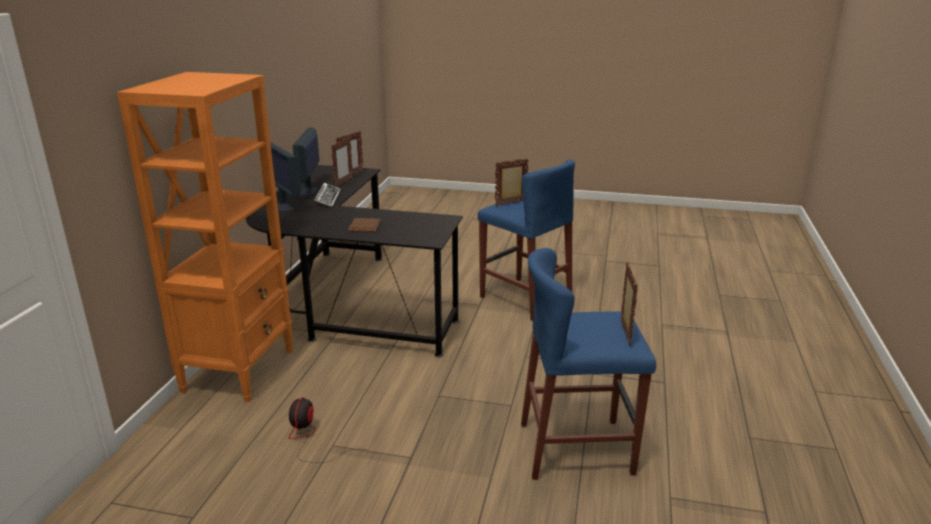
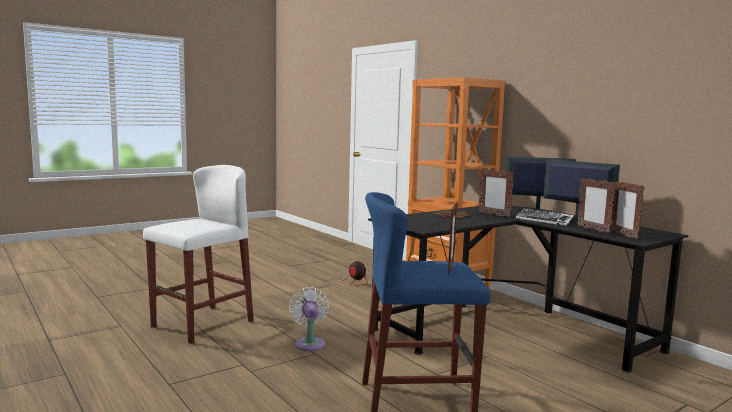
camera: 130 degrees right, 15 degrees down
blue stool [521,248,656,480] -> white stool [143,165,254,344]
picture frame [621,262,638,346] -> picture frame moved to [479,169,514,217]
none -> white fan [289,287,329,351]

